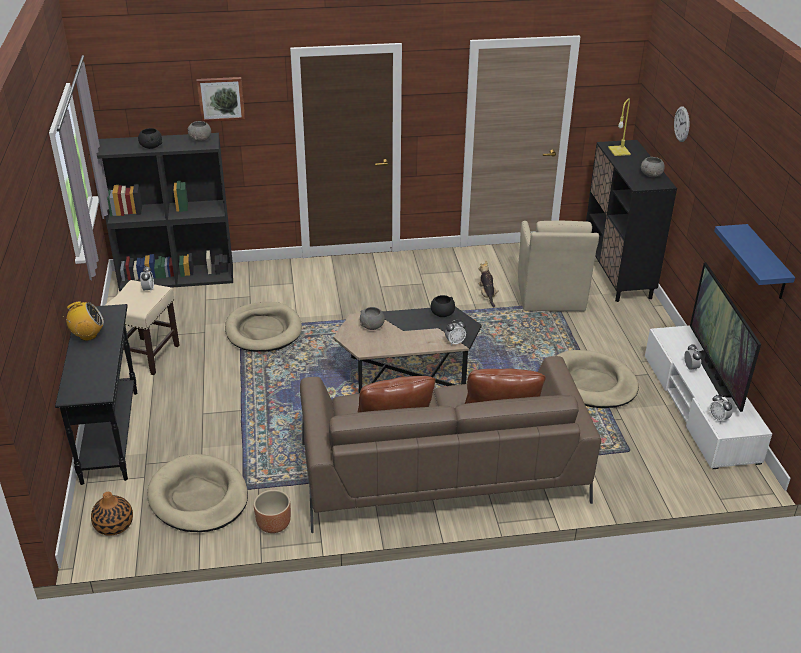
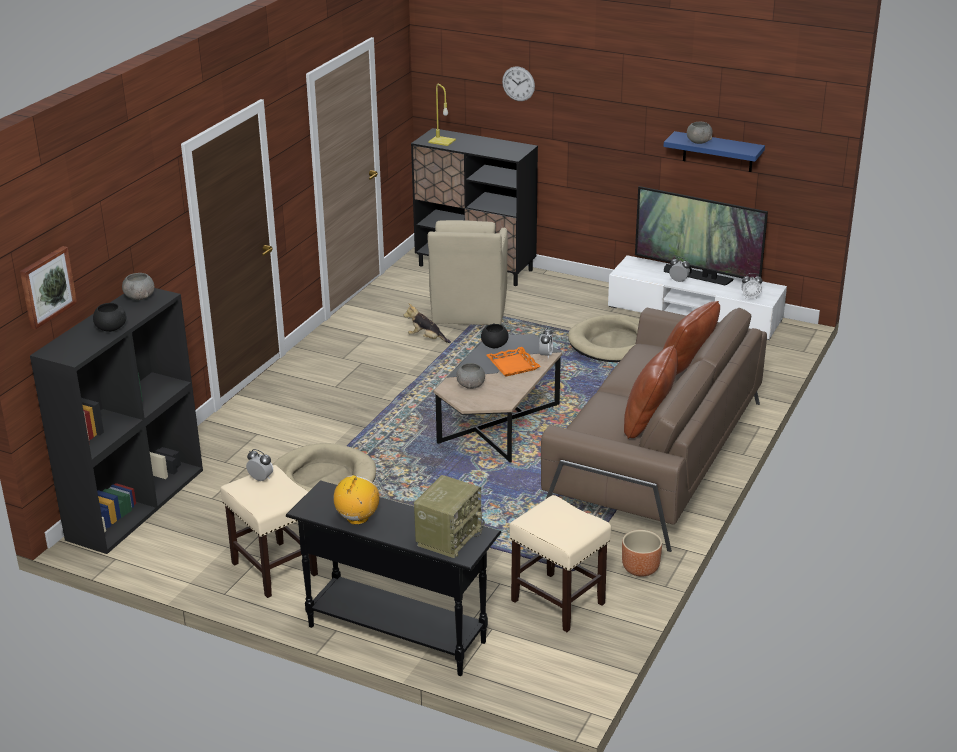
camera: 55 degrees left, 5 degrees down
vase [91,492,133,536] -> none
beige dog bed [147,454,248,532] -> beige stool [509,495,611,632]
picture [197,77,245,122] -> picture moved to [20,246,77,330]
beige armchair [518,220,599,311] -> beige armchair turned 60 degrees clockwise [428,220,508,325]
grey bowl [641,157,665,177] -> grey bowl moved to [687,122,713,144]
none -> radio [414,475,485,558]
none -> orange tray [486,347,541,376]

